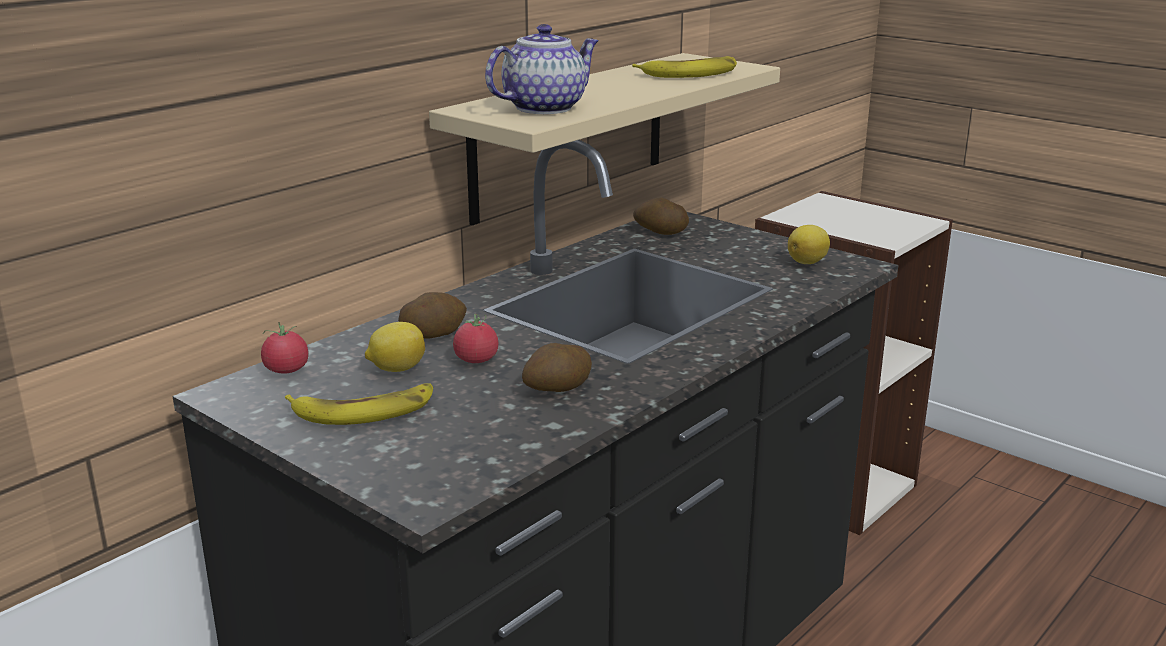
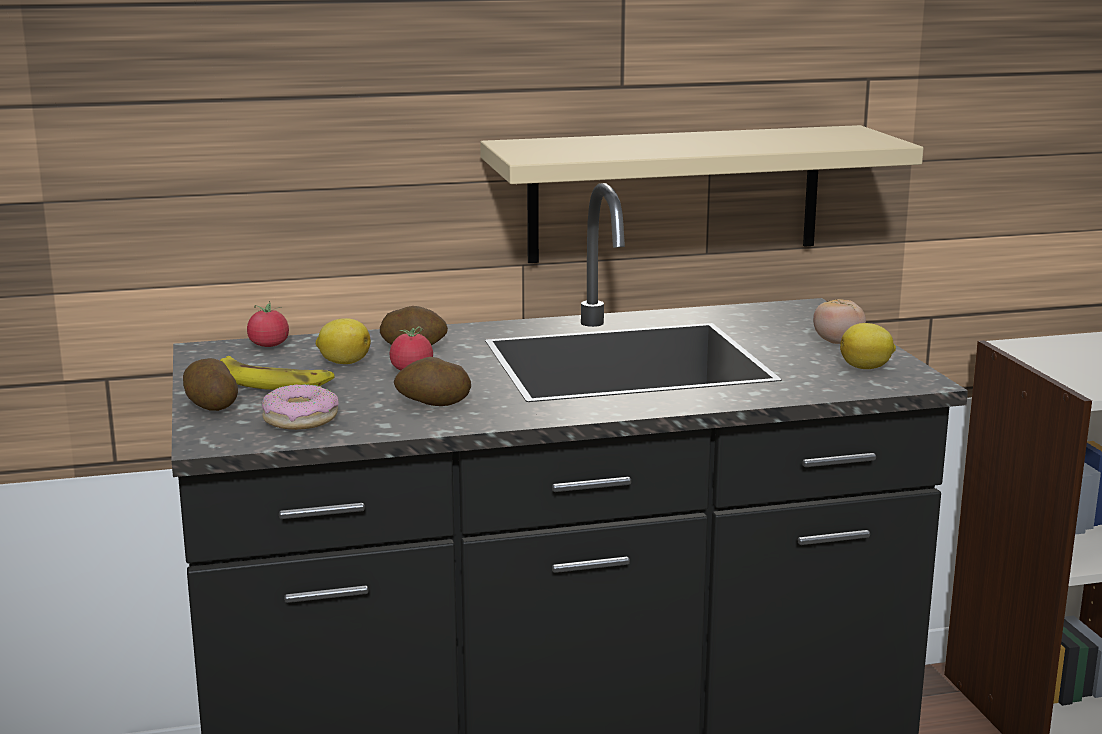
camera: 35 degrees right, 5 degrees down
teapot [485,24,599,114] -> none
banana [632,56,737,78] -> none
potato [633,198,689,235] -> potato moved to [183,358,238,411]
none -> donut [262,384,339,430]
none -> tomato [813,299,866,344]

